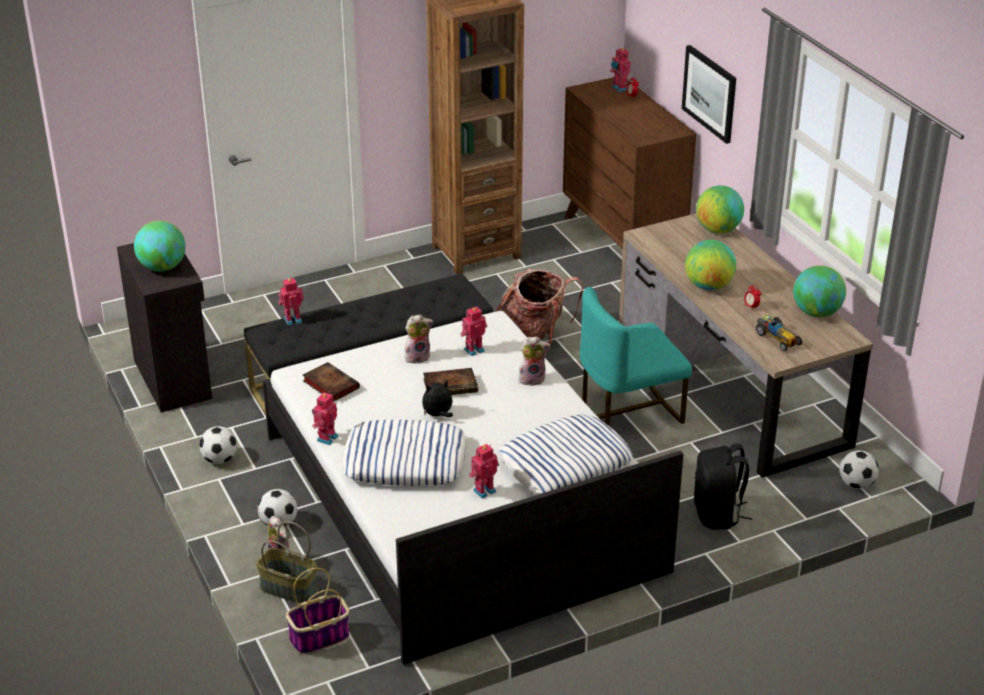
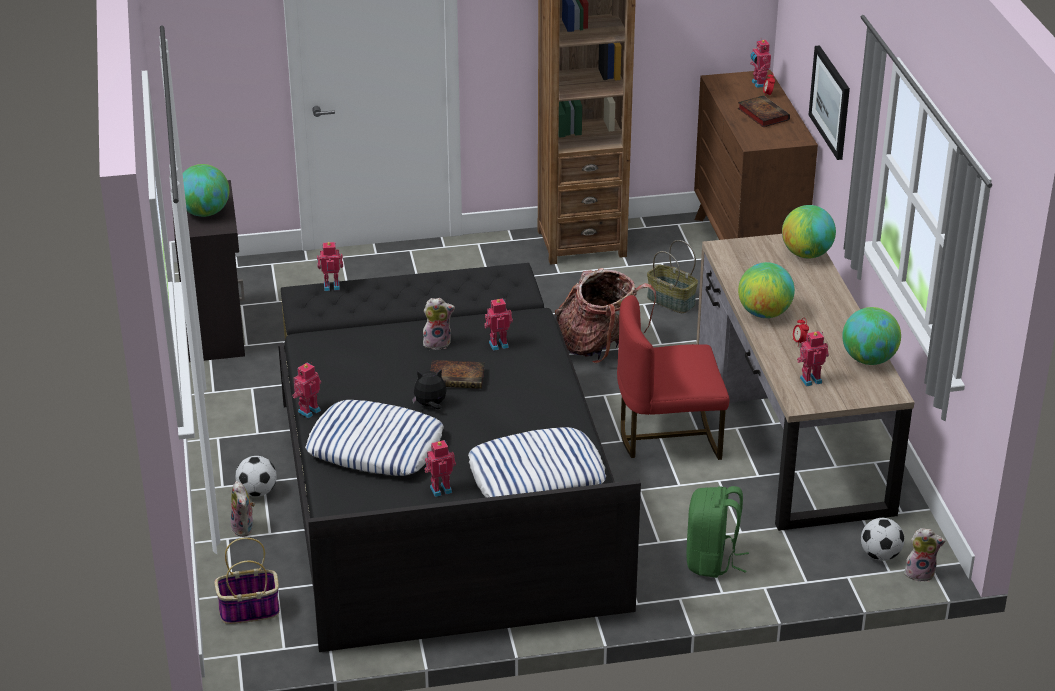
camera: 15 degrees right, 0 degrees up
football [199,426,237,464] -> none
basket [256,521,317,603] -> basket moved to [647,240,698,313]
white bed [263,311,684,665] -> black bed [278,308,641,652]
book [303,362,360,401] -> book moved to [738,95,790,127]
plush toy [519,336,551,386] -> plush toy moved to [904,528,945,582]
turquoise chair [580,287,692,427] -> red chair [617,295,729,460]
black backpack [694,444,753,530] -> green backpack [686,486,749,578]
toy car [756,315,802,351] -> toy robot [797,331,829,387]

